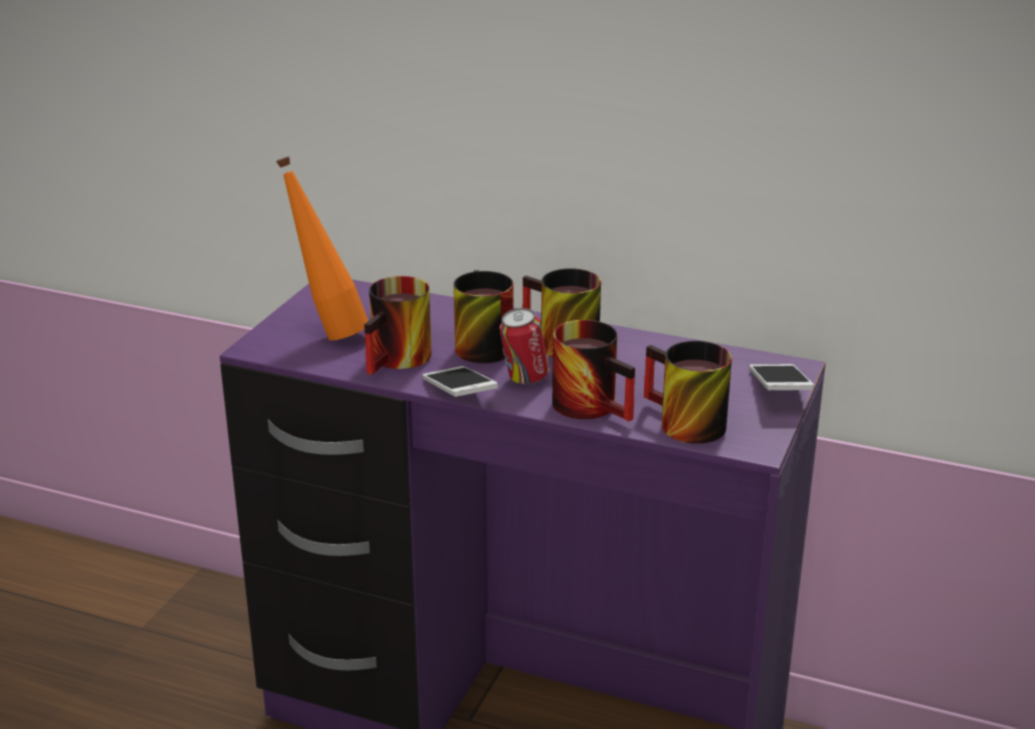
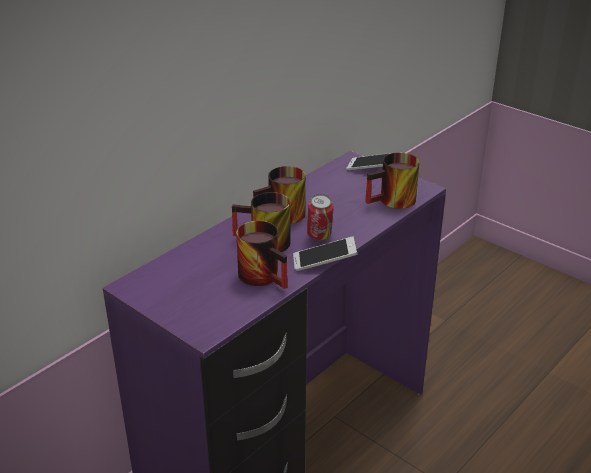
camera: 70 degrees left, 5 degrees up
orange bottle [276,156,368,340] -> none
mug [552,320,635,421] -> none

